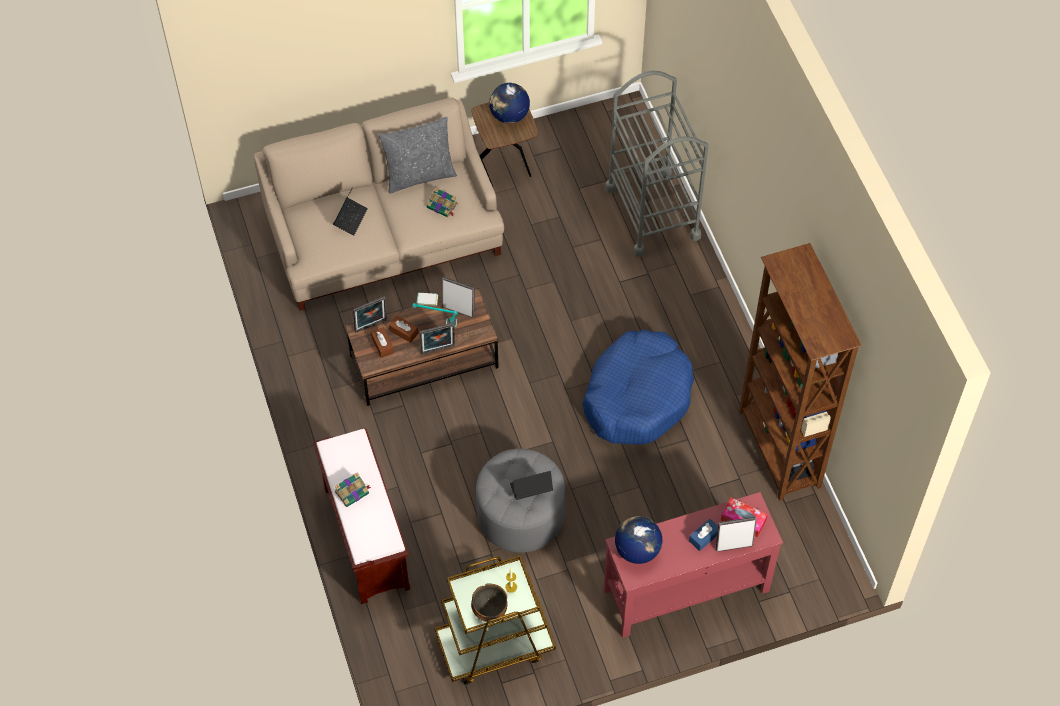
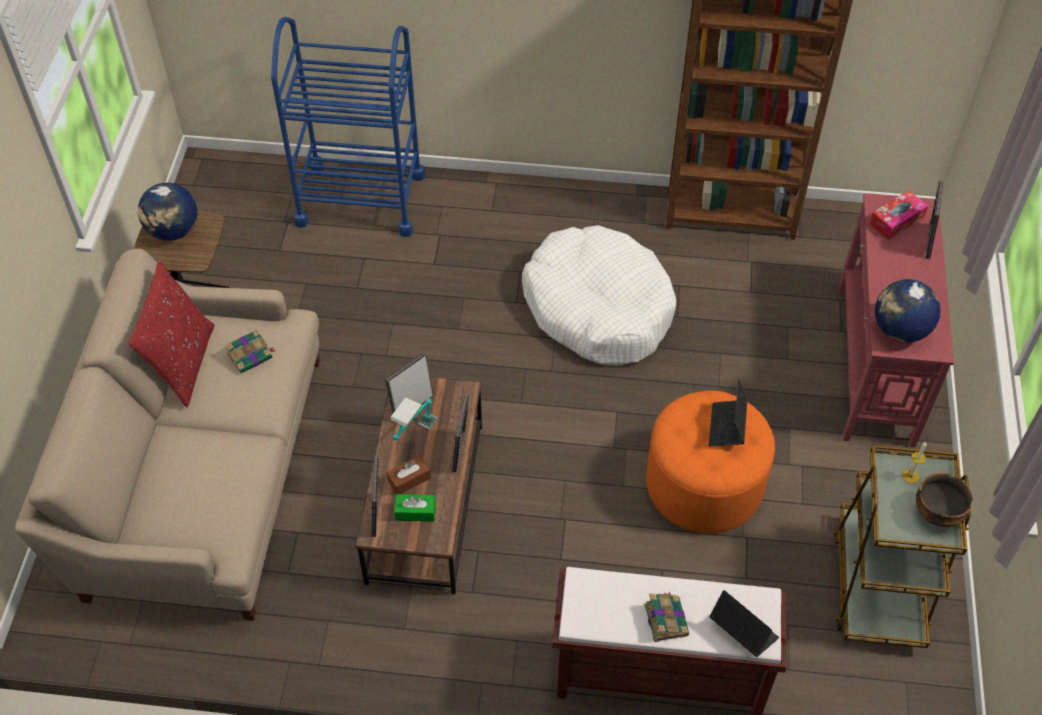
camera: 65 degrees left, 5 degrees down
laptop [333,187,368,235] -> laptop moved to [710,590,779,657]
brown tissue box [371,327,394,358] -> green tissue box [394,494,436,522]
grey pillow [379,116,457,194] -> red pillow [128,260,215,407]
grey ottoman [476,449,565,553] -> orange ottoman [646,390,775,534]
blue dog bed [583,330,694,445] -> white dog bed [522,225,676,365]
grey cart [605,71,709,257] -> blue cart [271,17,425,237]
blue tissue box [689,519,718,551] -> none

